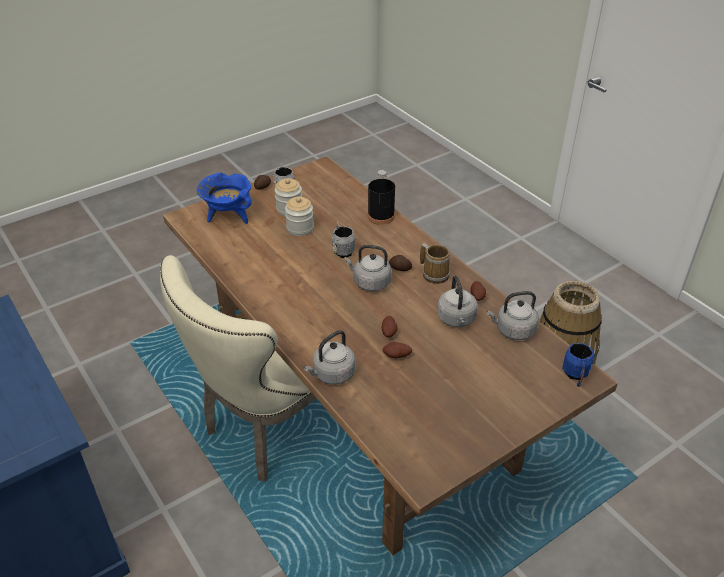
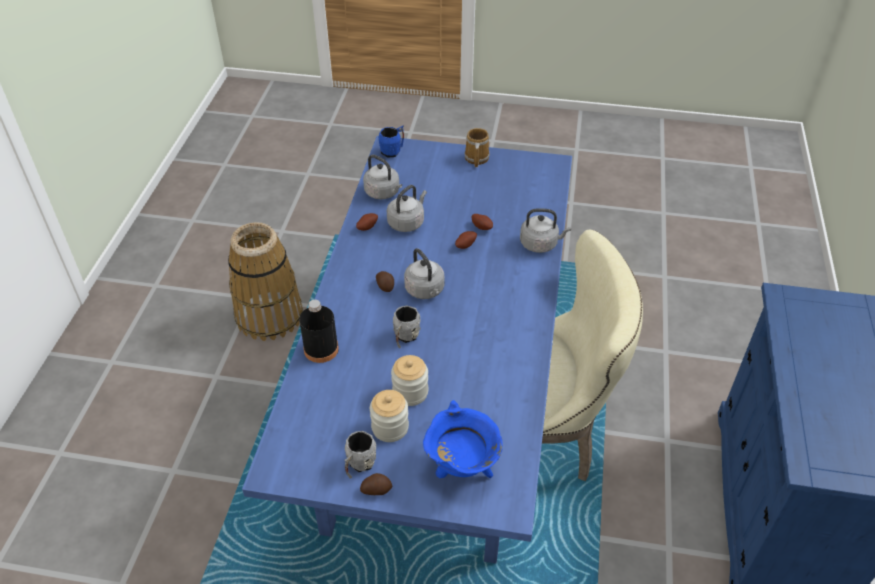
camera: 135 degrees left, 5 degrees up
brown dining table [163,156,618,555] -> blue dining table [242,136,572,563]
mug [420,243,450,284] -> mug moved to [465,128,489,167]

